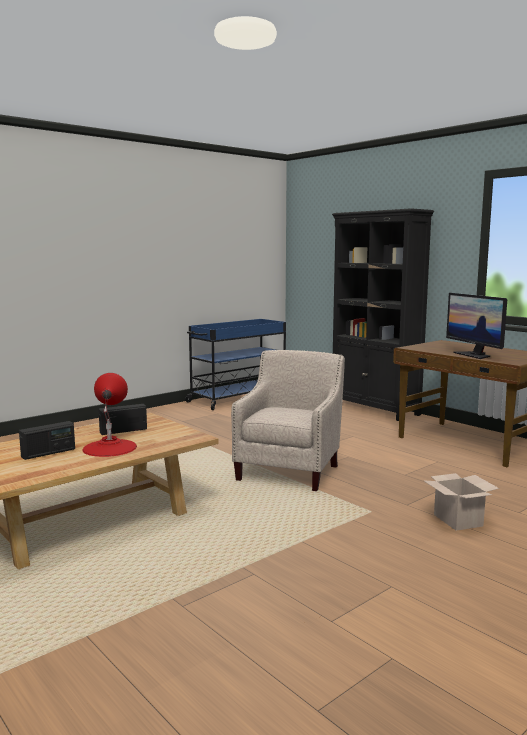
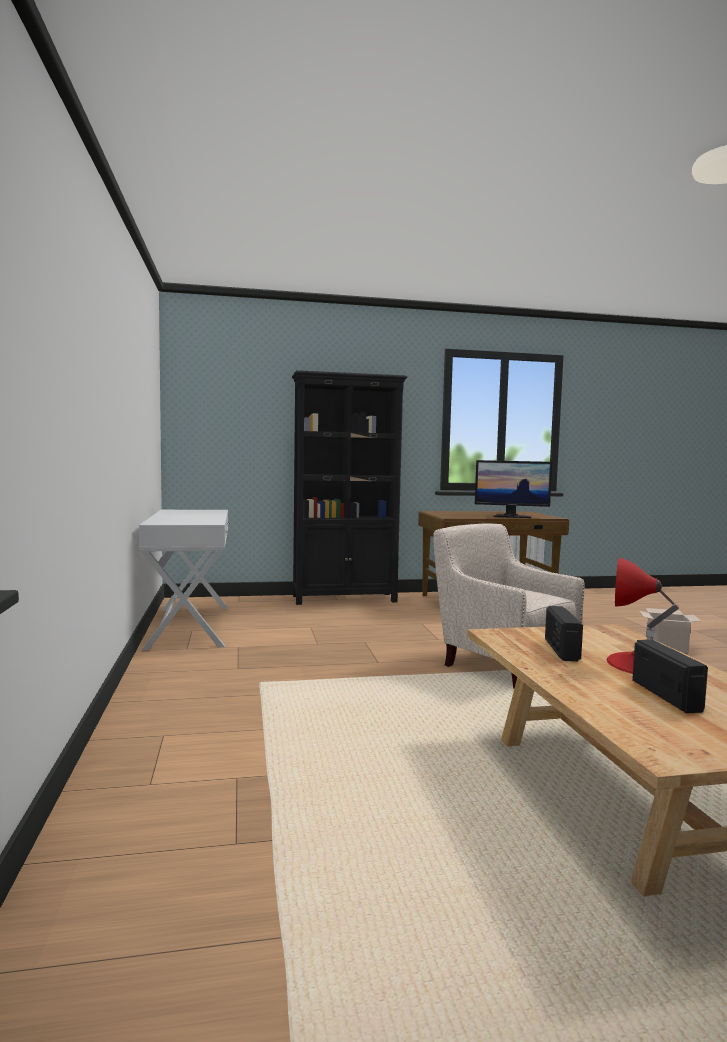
camera: 60 degrees left, 5 degrees down
blue cart [185,319,286,410] -> white console table [139,510,230,650]

